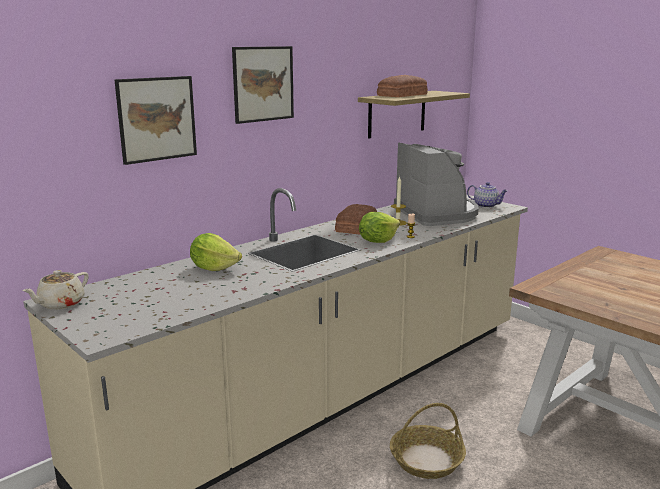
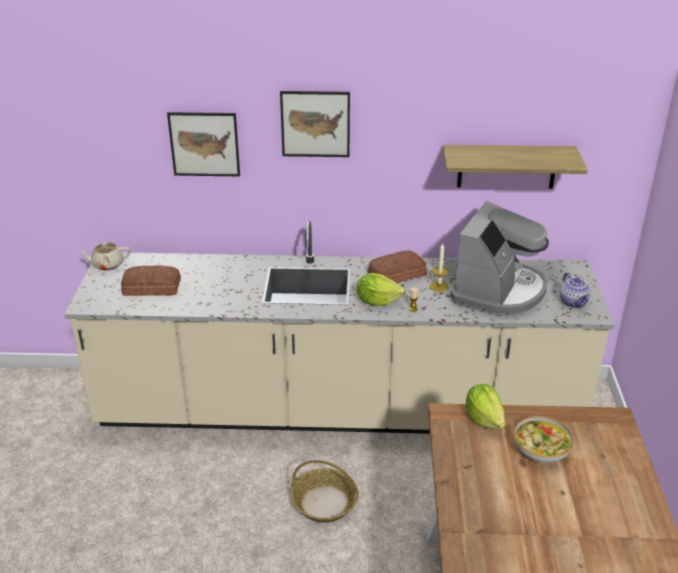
camera: 45 degrees right, 15 degrees up
lettuce [190,233,242,271] -> lettuce moved to [465,384,506,429]
bread [377,75,428,97] -> bread moved to [121,265,181,296]
none -> bowl [514,416,574,463]

